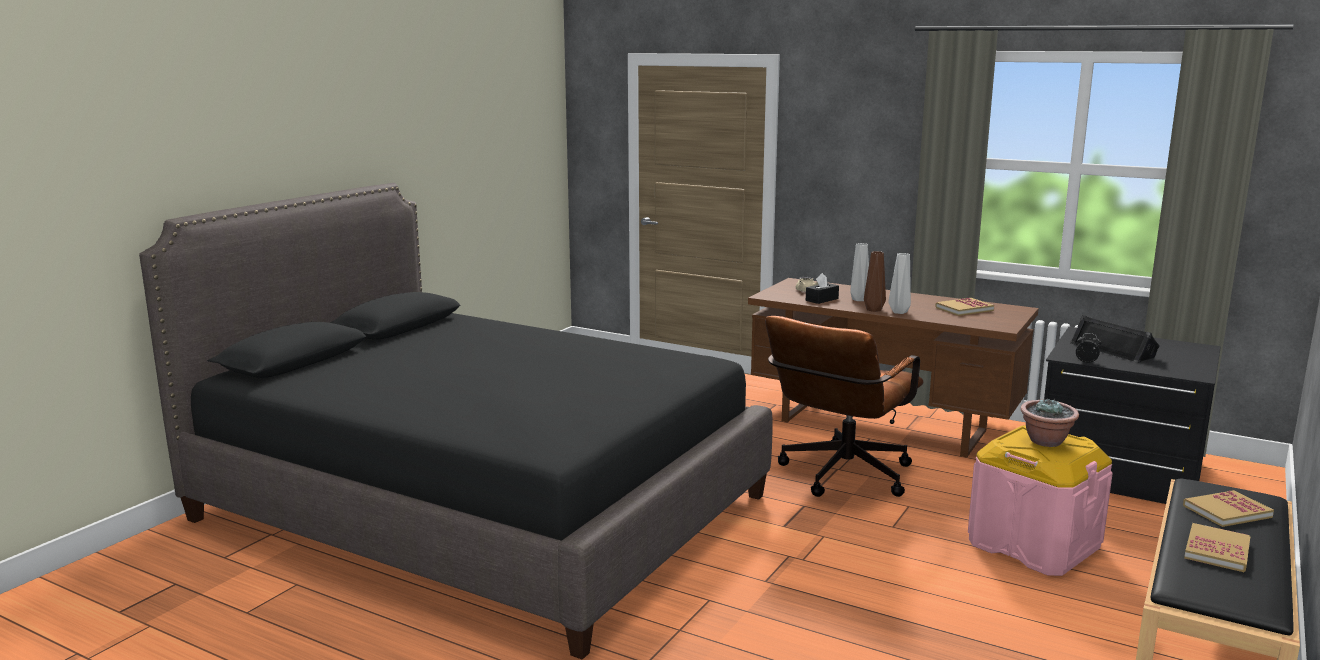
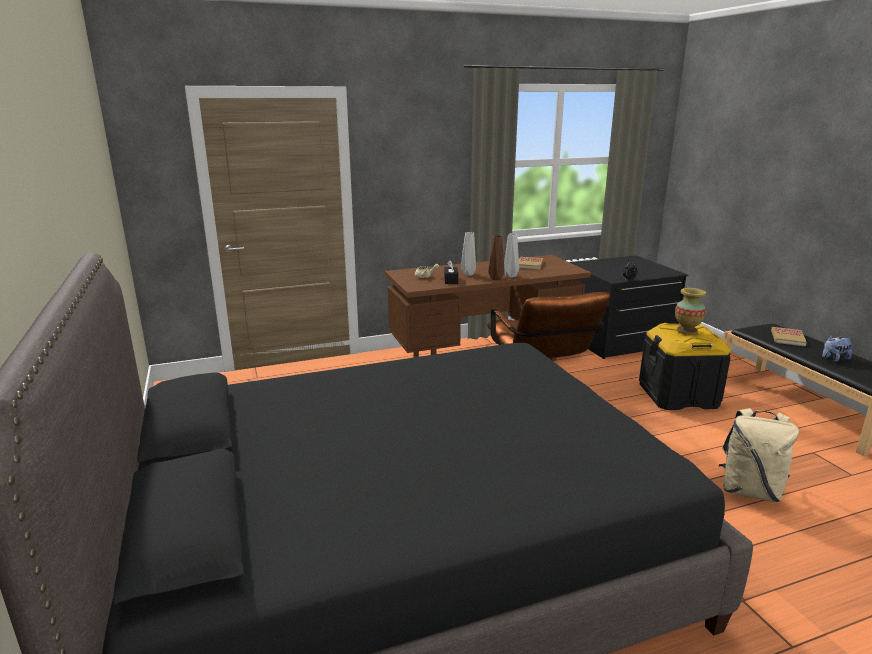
camera: 50 degrees left, 5 degrees up
pink storage box [968,425,1113,576] -> black storage box [639,323,731,410]
potted plant [1021,399,1079,447] -> vase [675,288,706,335]
black speaker [1070,315,1160,363] -> none
book [1184,523,1251,572] -> plush toy [822,335,852,362]
none -> beige backpack [719,408,799,502]

